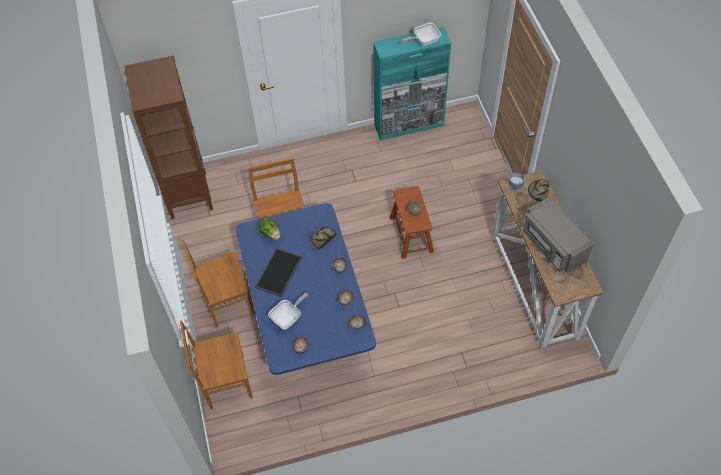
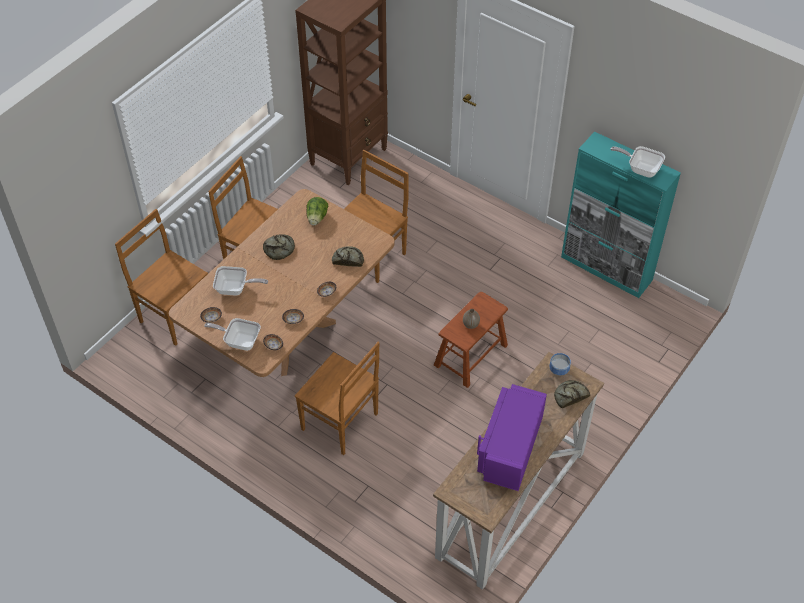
camera: 50 degrees right, 5 degrees down
blue dining table [236,203,376,375] -> brown dining table [169,189,395,377]
tray [255,248,302,297] -> bread [263,234,295,260]
grey microwave [523,197,593,273] -> purple microwave [477,384,547,491]
none -> frying pan [204,318,261,351]
none -> brown chair [295,342,380,455]

